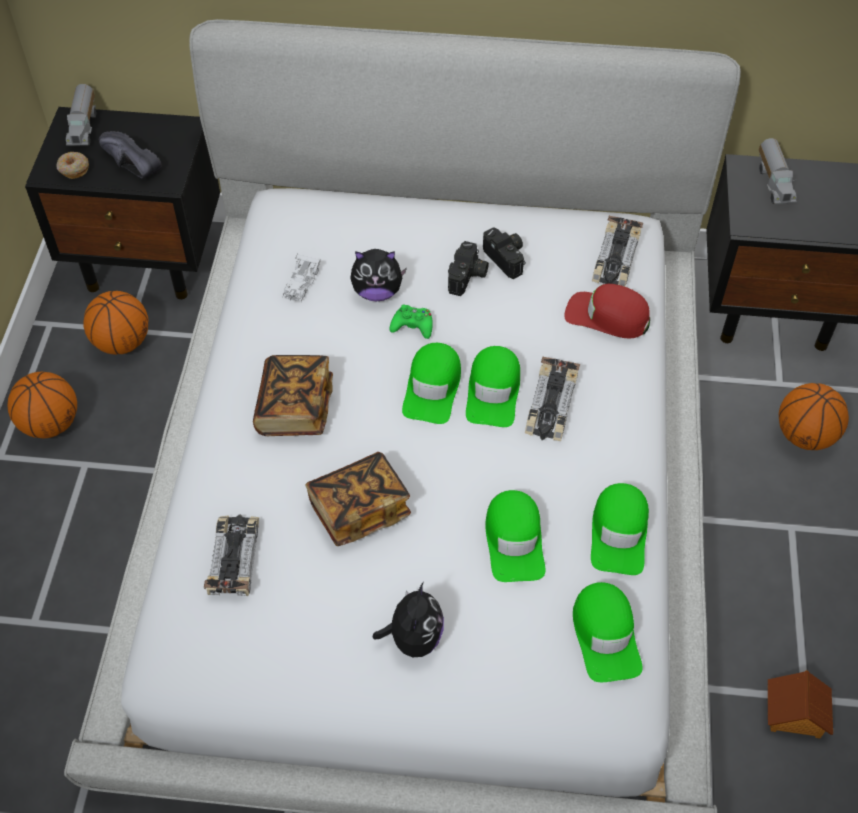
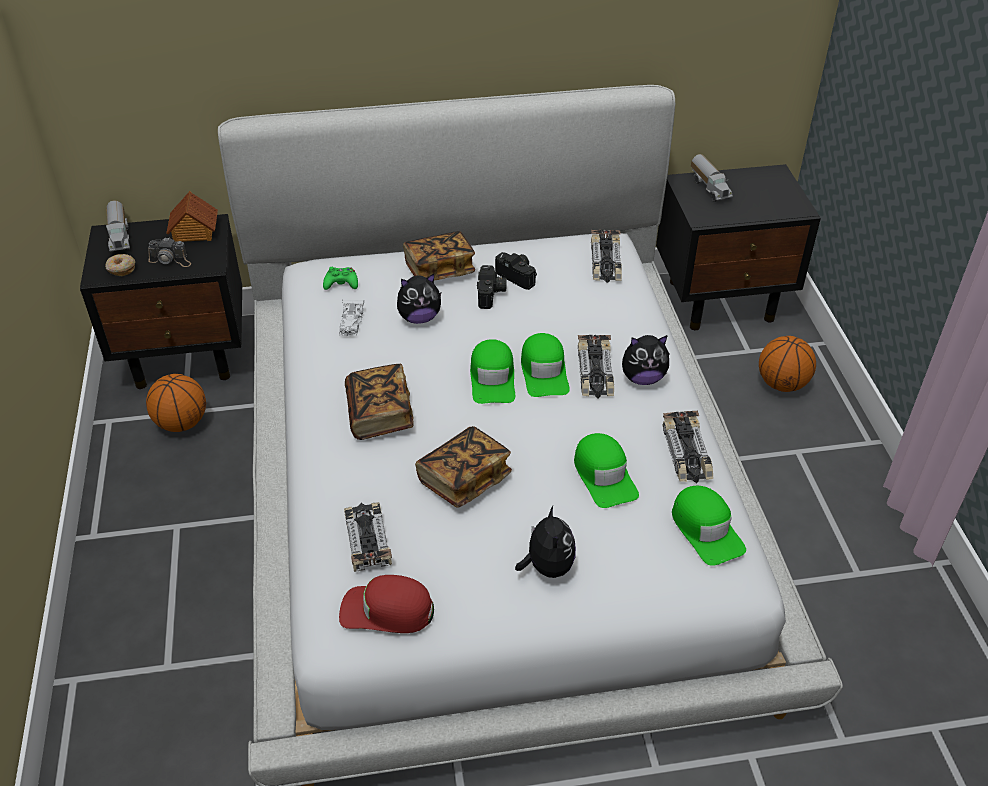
camera: 15 degrees left, 10 degrees down
basketball [7,372,77,439] -> none
black shoe [99,131,162,179] -> camera [148,237,191,267]
green game controller [389,305,433,339] -> green game controller moved to [323,267,358,290]
red cap [564,284,650,339] -> red cap moved to [339,575,434,633]
green cap [591,483,649,575] -> toy car [663,410,713,483]
toy house [768,670,833,738] -> toy house moved to [166,191,218,242]
none -> book [403,231,475,280]
none -> plush toy [622,335,670,385]

